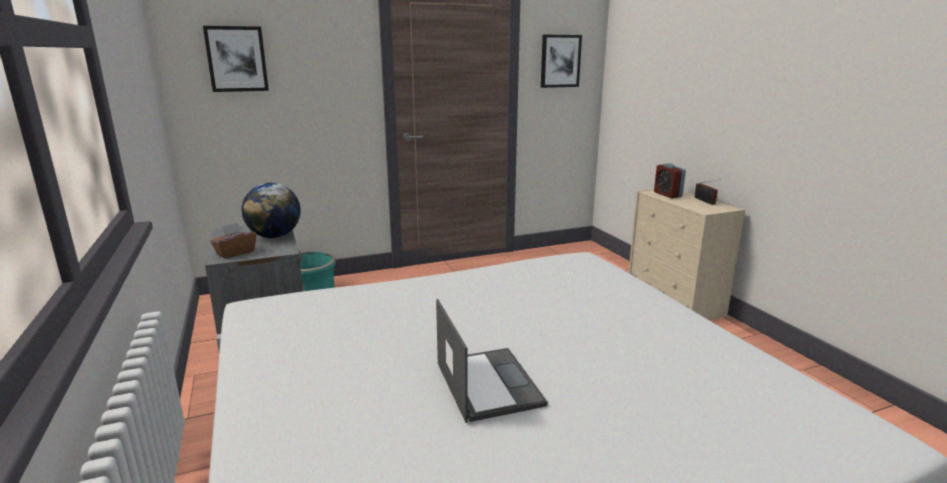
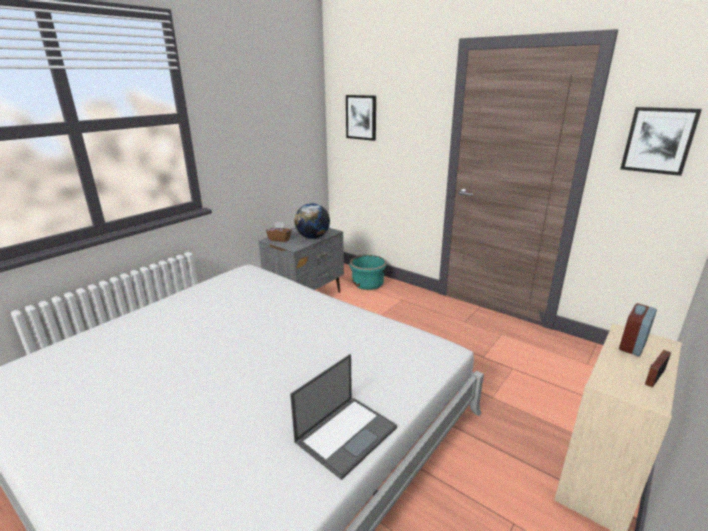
camera: 60 degrees right, 5 degrees up
laptop [436,299,548,423] -> laptop moved to [290,354,397,480]

